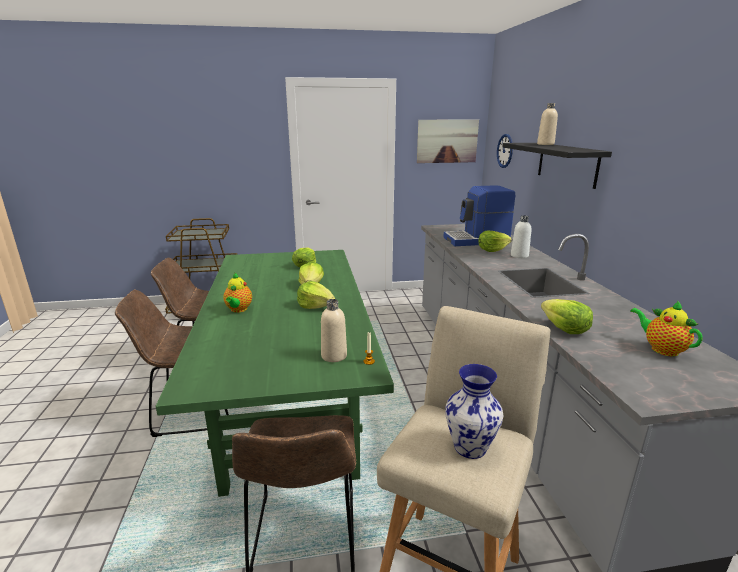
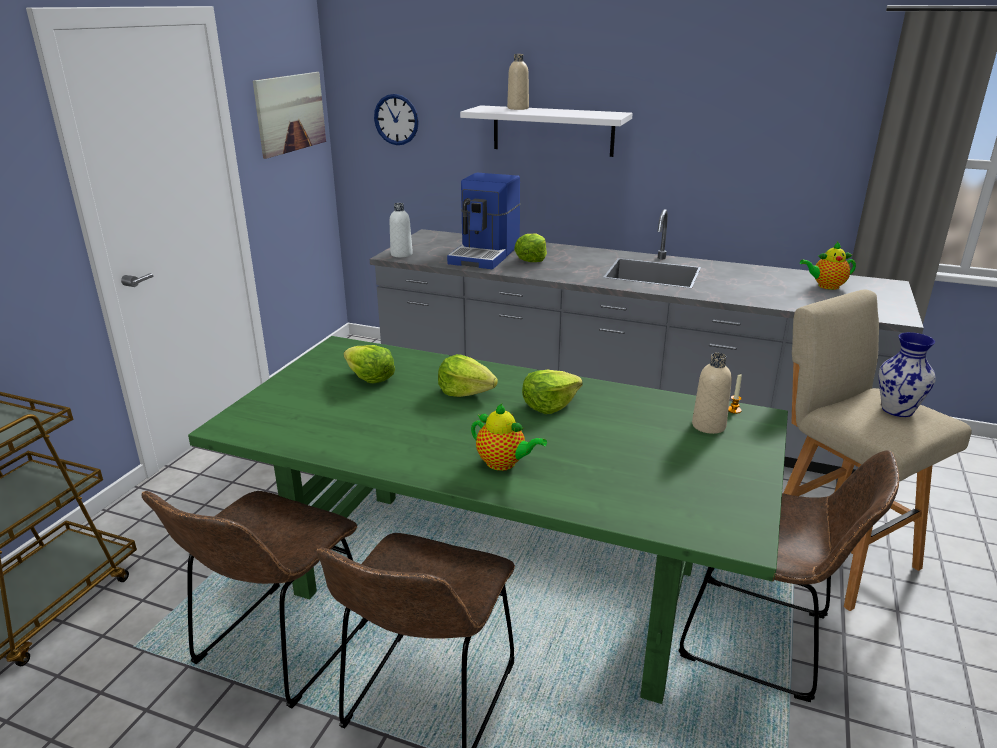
camera: 60 degrees left, 5 degrees up
black shelf [502,143,612,189] -> white shelf [460,105,633,157]
white bottle [511,216,531,258] -> white bottle moved to [390,203,413,257]
lettuce [541,299,593,334] -> none

